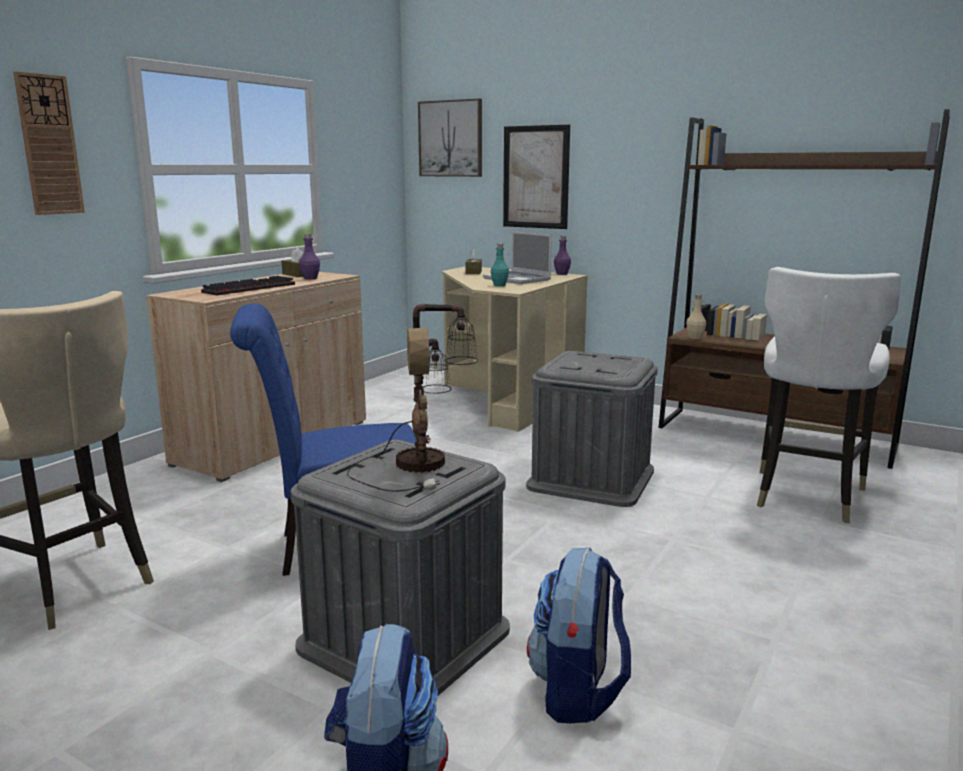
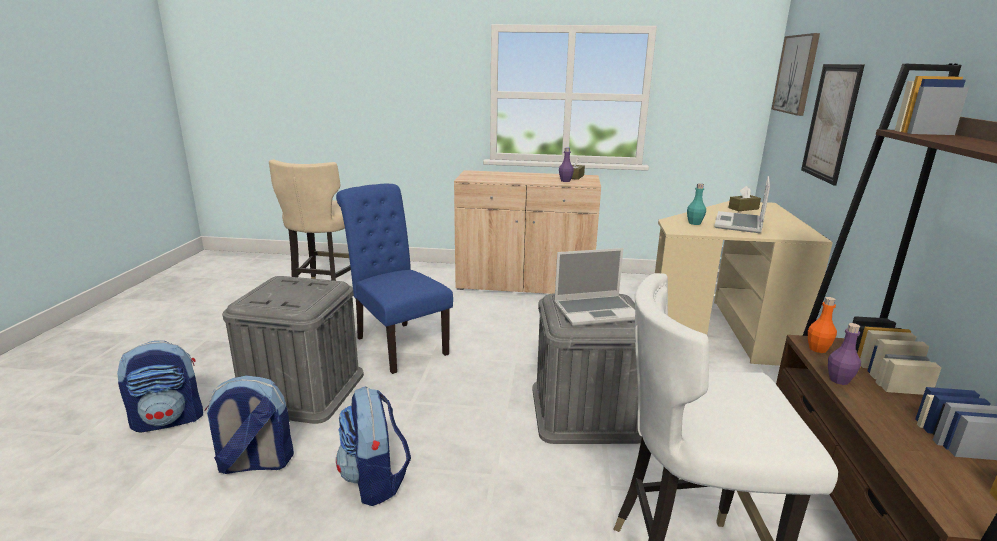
camera: 65 degrees right, 5 degrees up
wall clock [13,71,85,215] -> none
keyboard [201,276,295,296] -> none
table lamp [347,304,478,492] -> none
purple bottle [554,236,571,275] -> purple bottle moved to [828,323,861,385]
beige bottle [686,294,706,339] -> orange bottle [808,297,837,353]
none -> backpack [336,386,411,506]
none -> laptop [554,248,635,327]

